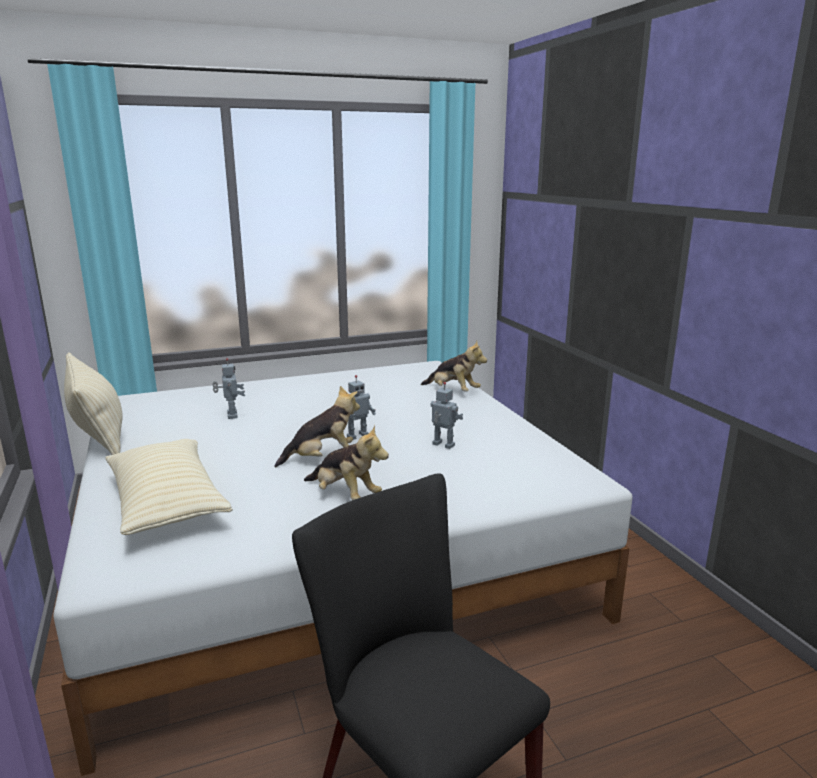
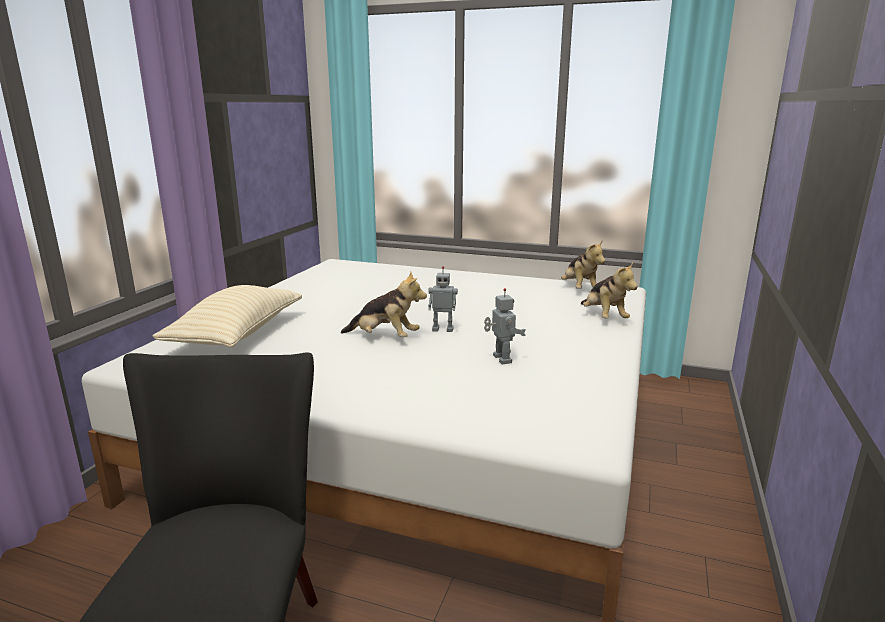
camera: 40 degrees right, 0 degrees up
beige pillow [64,352,123,455] -> none
toy robot [212,358,245,419] -> none
plush toy [304,425,389,500] -> plush toy moved to [561,241,605,289]

